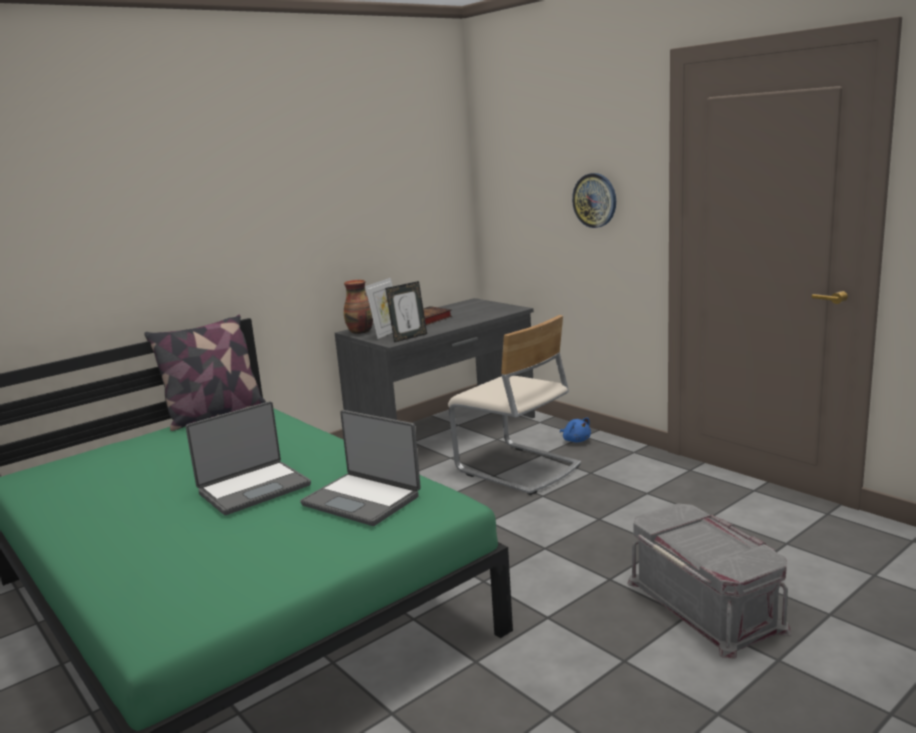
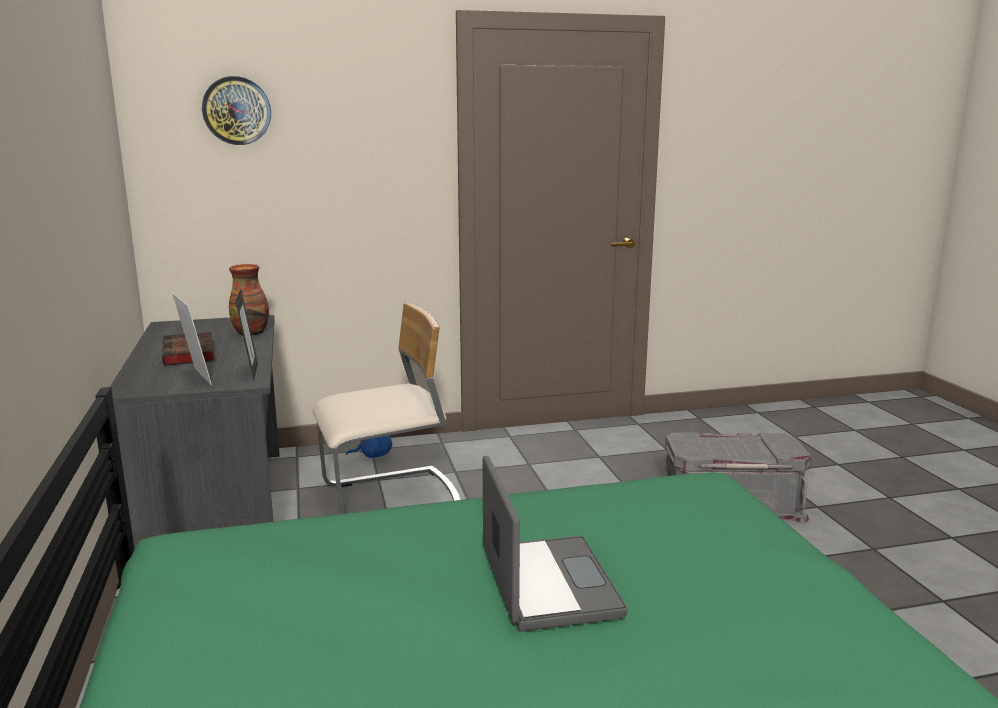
camera: 65 degrees left, 0 degrees up
pillow [144,314,266,431] -> none
laptop [300,410,421,526] -> none
vase [344,280,373,334] -> vase moved to [229,264,269,335]
wall clock [572,173,616,228] -> wall clock moved to [202,76,271,145]

